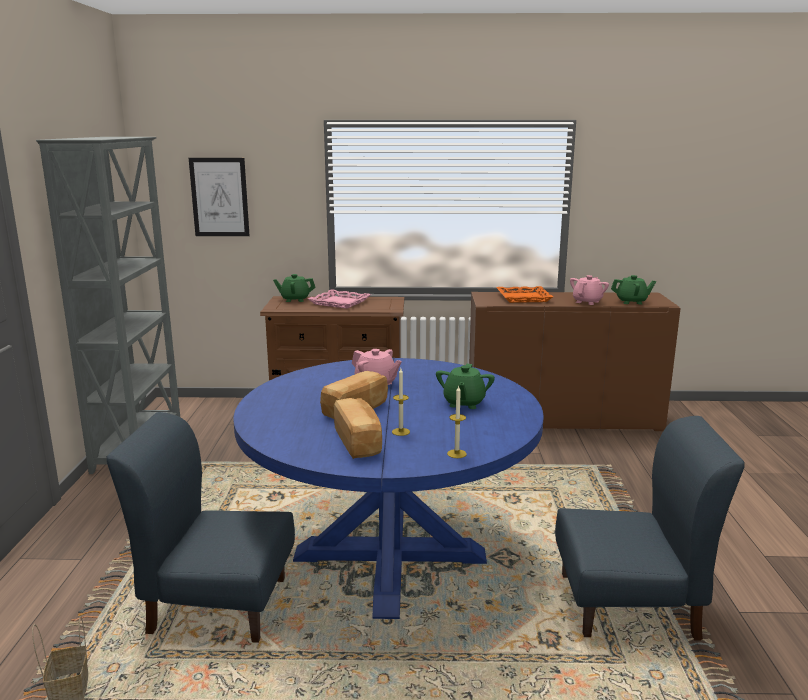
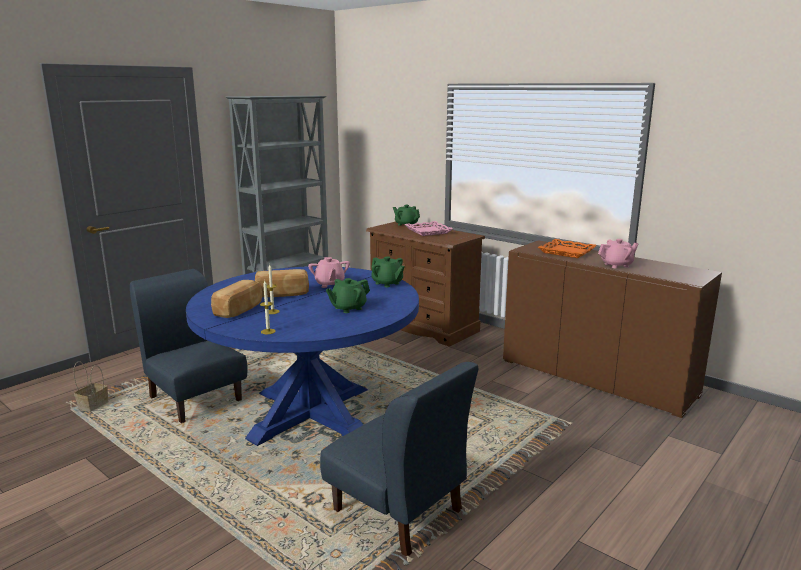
camera: 40 degrees right, 0 degrees up
picture [189,158,249,236] -> none
green teapot [611,275,656,304] -> green teapot moved to [371,256,405,287]

